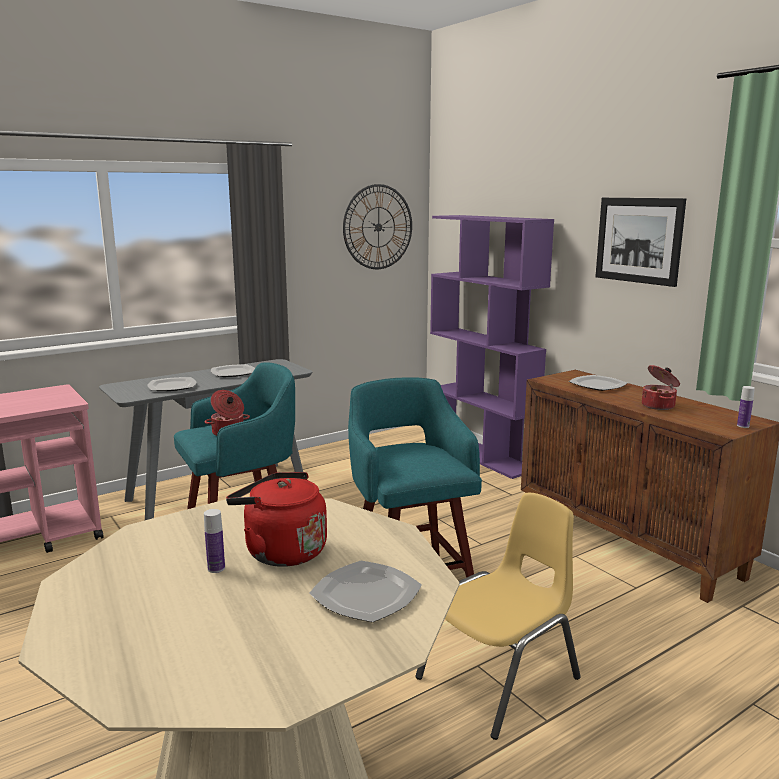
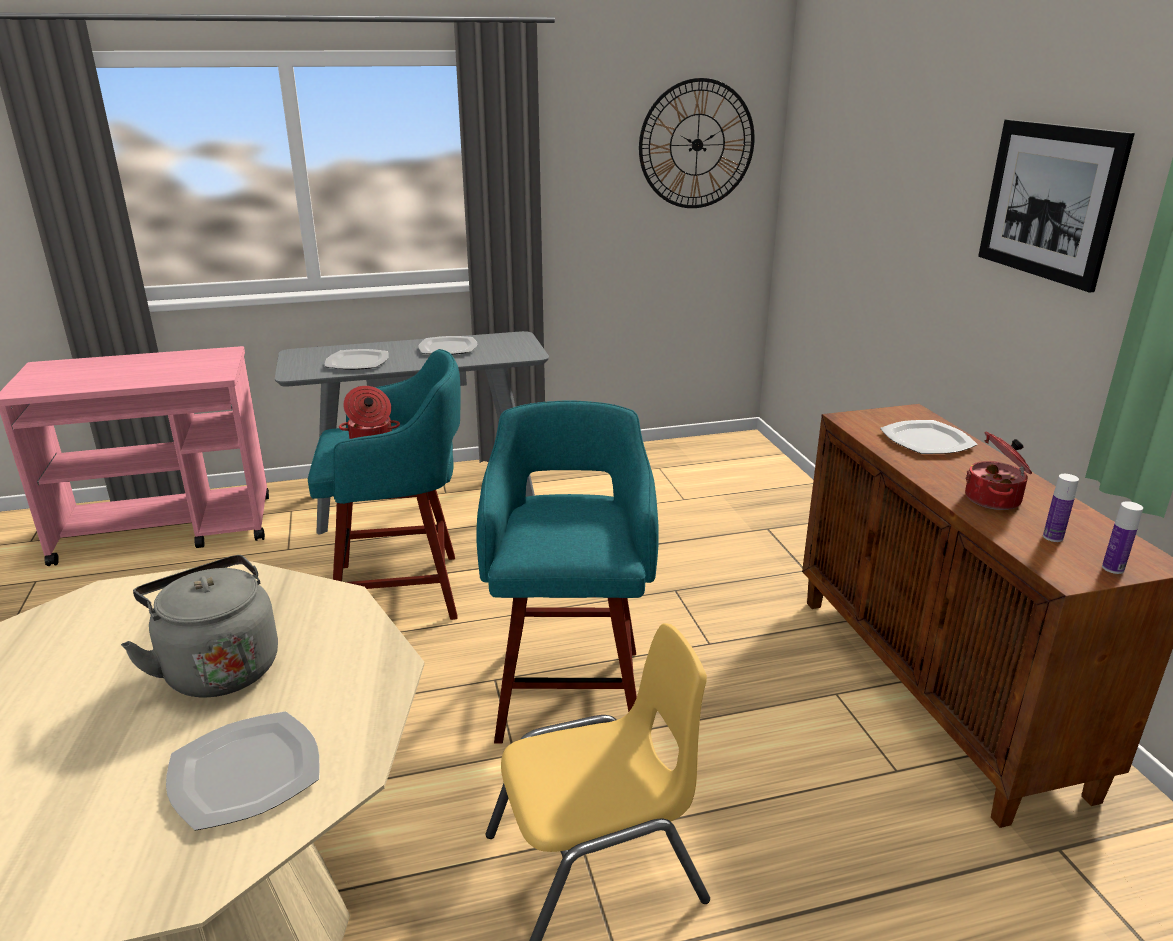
camera: 20 degrees right, 10 degrees up
bottle [204,509,225,573] -> bottle moved to [1043,474,1079,542]
red kettle [226,472,327,567] -> grey kettle [121,555,278,697]
purple bookcase [430,215,554,479] -> none

